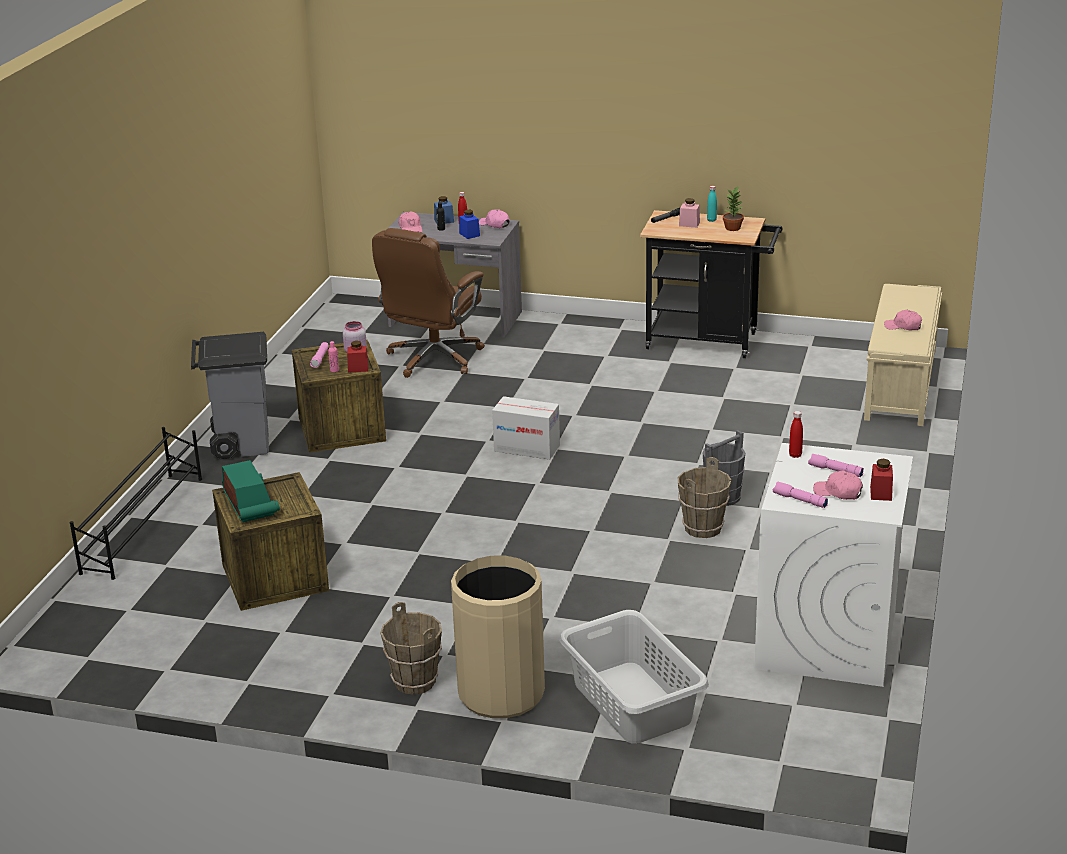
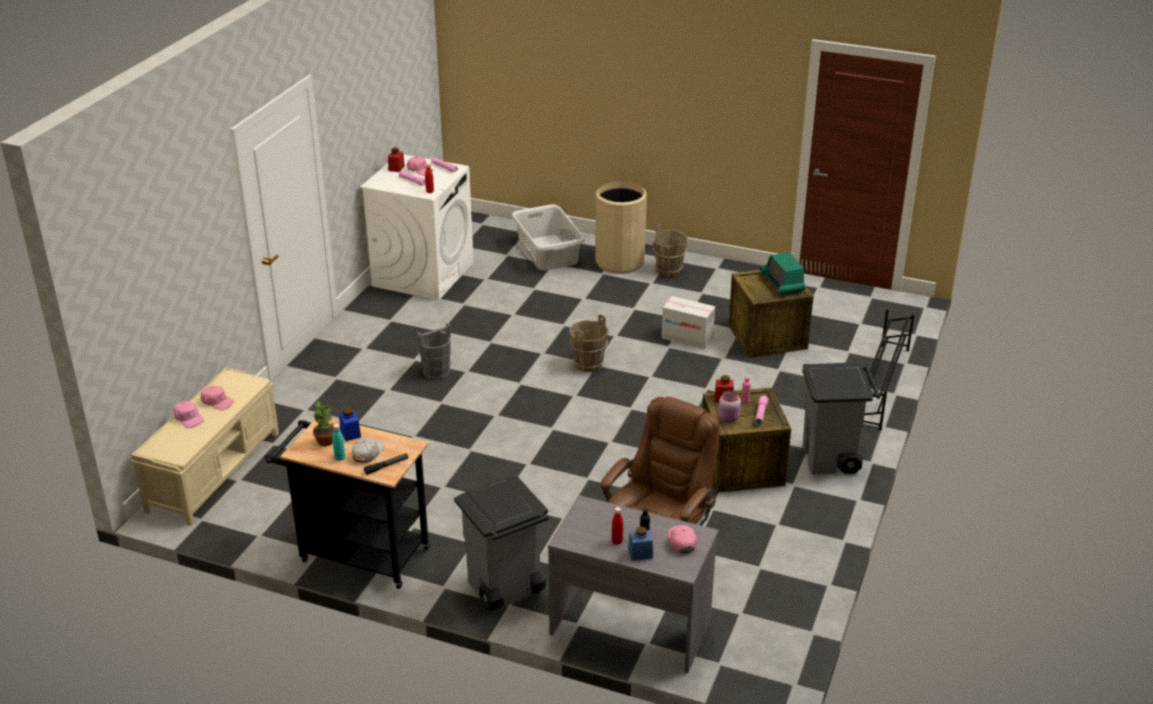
camera: 175 degrees left, 5 degrees up
blue jar [459,210,480,239] -> blue jar moved to [339,408,361,441]
pink cap [479,209,510,228] -> pink cap moved to [173,401,204,428]
cardboard box [492,396,560,460] -> cardboard box moved to [662,296,715,349]
brown bucket [678,457,731,538] -> brown bucket moved to [569,314,609,372]
pink jar [679,198,700,228] -> white cap [352,437,385,463]
none -> grey trash can [454,475,549,611]

